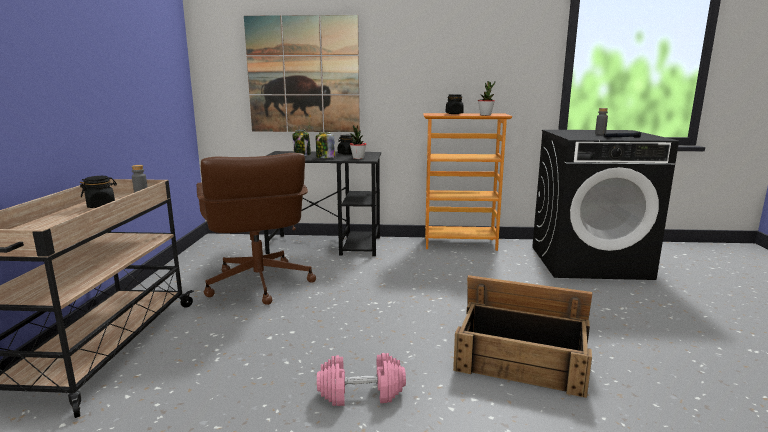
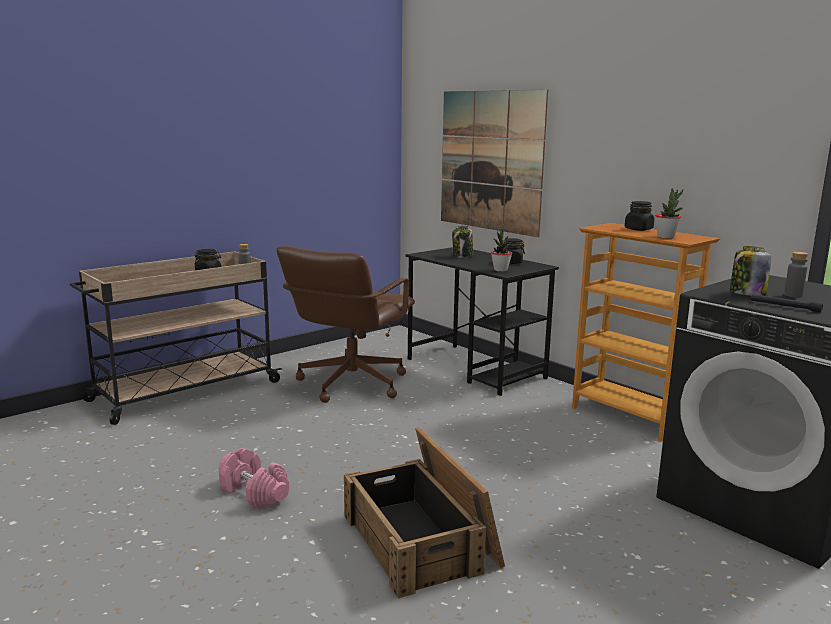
camera: 45 degrees right, 0 degrees up
jar [316,132,335,158] -> jar moved to [730,246,772,296]

